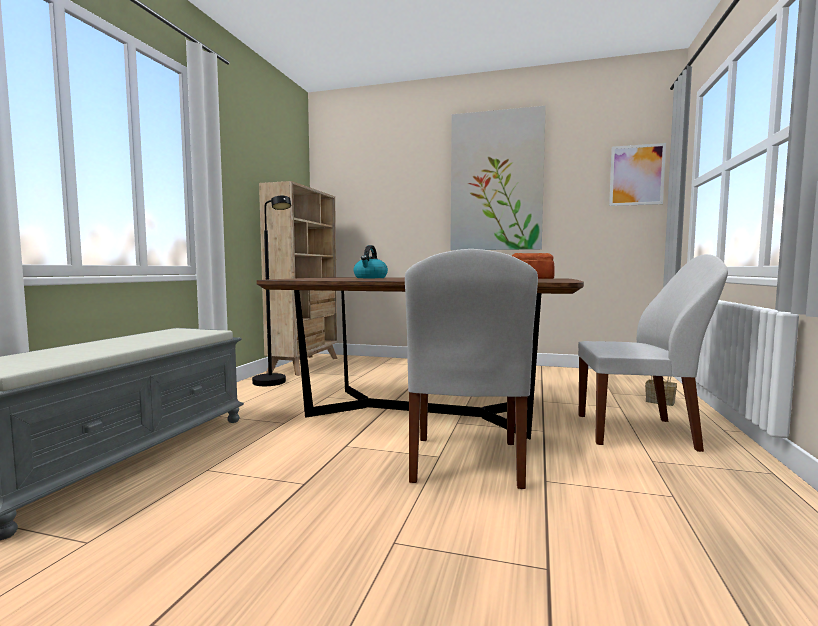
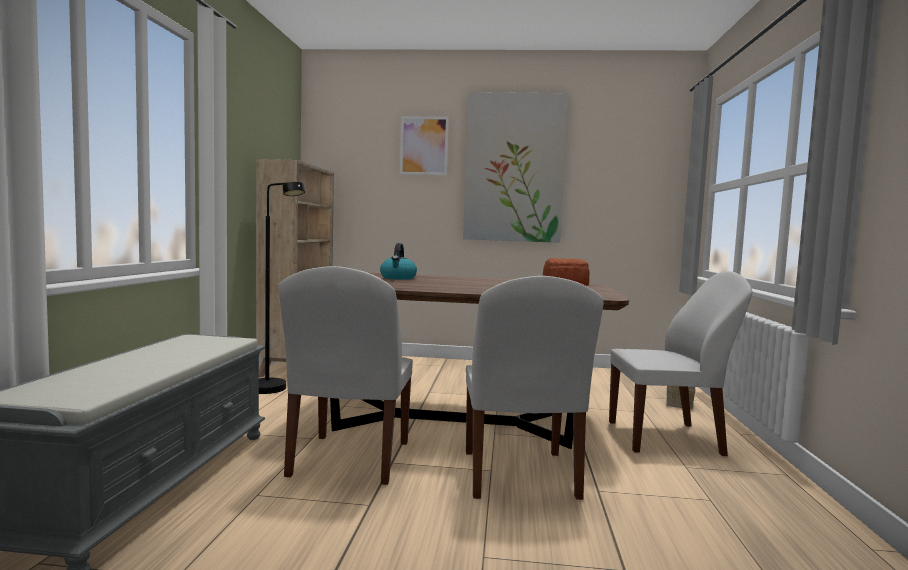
camera: 10 degrees left, 0 degrees up
picture [609,143,666,206] -> picture moved to [400,116,449,176]
none -> white chair [279,266,413,485]

